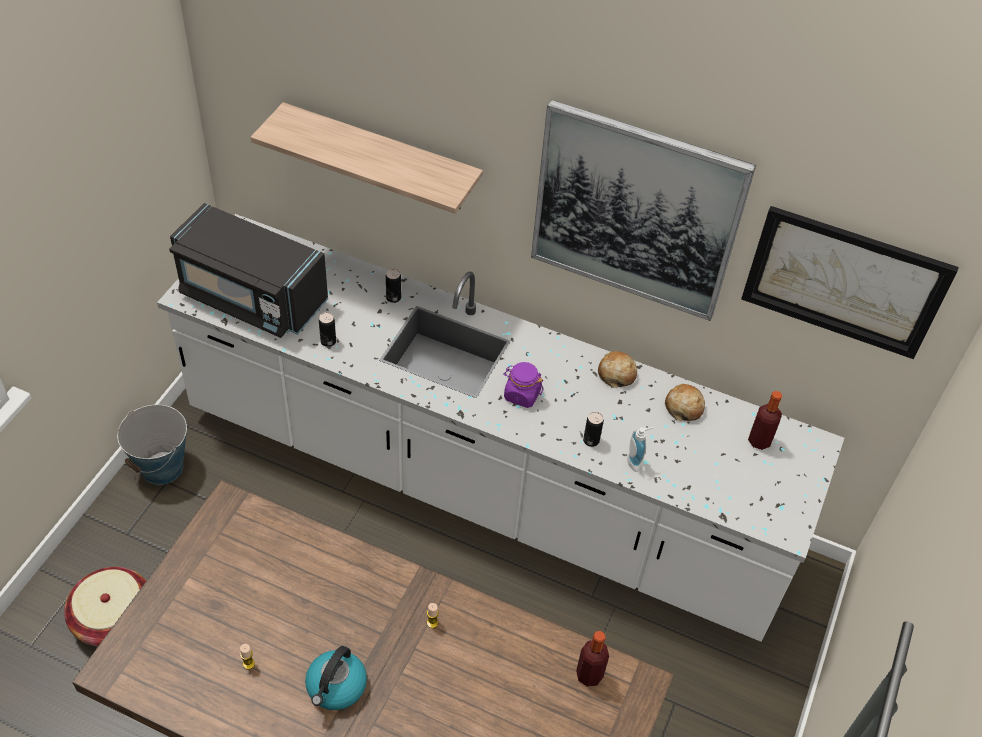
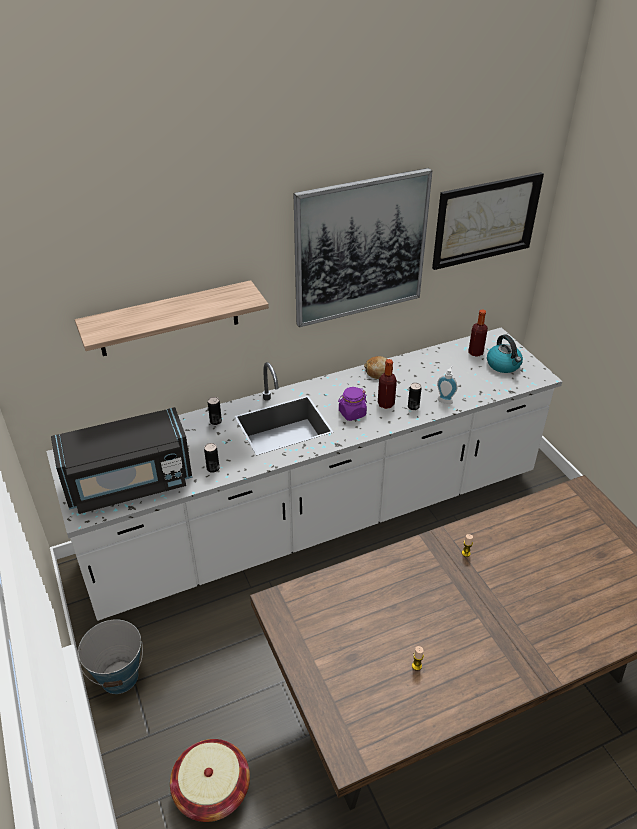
camera: 45 degrees left, 10 degrees down
kettle [305,646,367,710] -> kettle moved to [487,334,523,373]
bottle [576,631,609,687] -> bottle moved to [378,359,397,409]
bread [665,384,705,421] -> none

